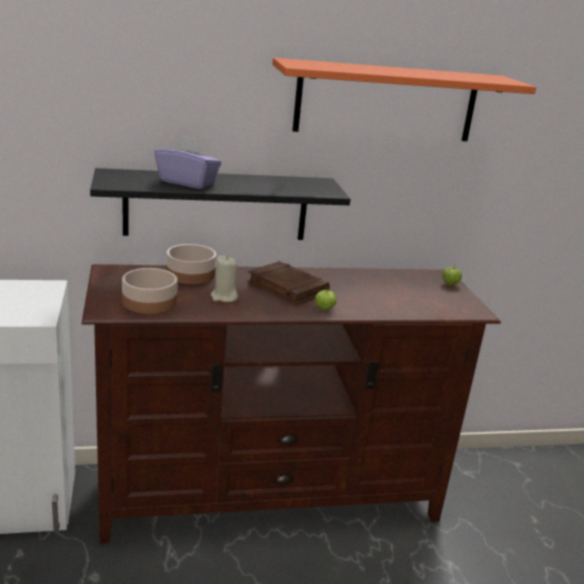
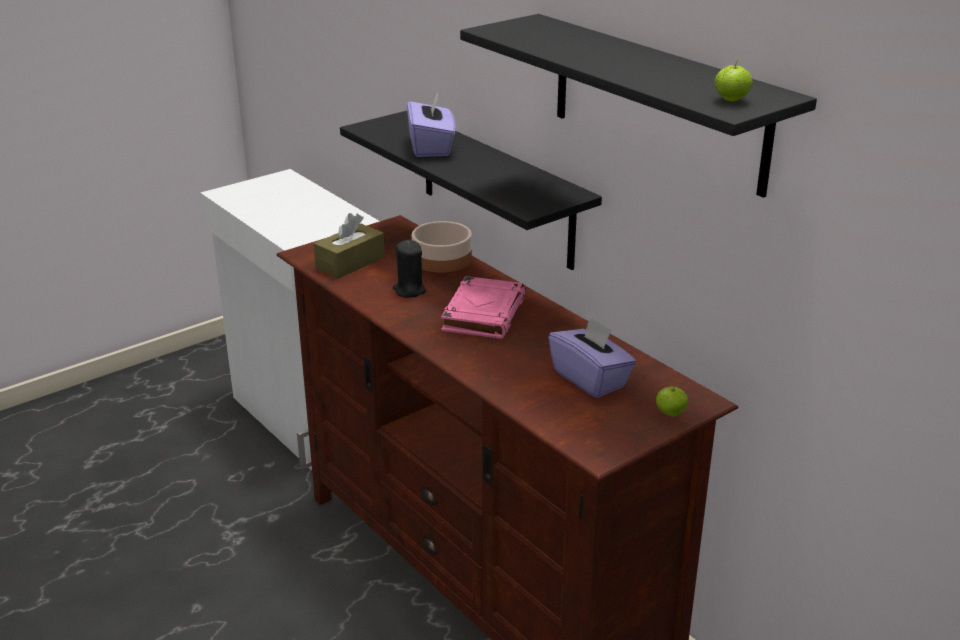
camera: 65 degrees right, 5 degrees up
bowl [122,268,178,314] -> brown tissue box [314,213,385,279]
beige candle [211,255,238,302] -> black candle [392,240,426,298]
brown book [248,261,330,305] -> pink book [441,276,526,339]
orange shelf [272,58,536,141] -> black shelf [460,14,817,198]
apple [315,288,337,311] -> apple moved to [715,58,753,102]
none -> purple tissue box [548,316,637,398]

